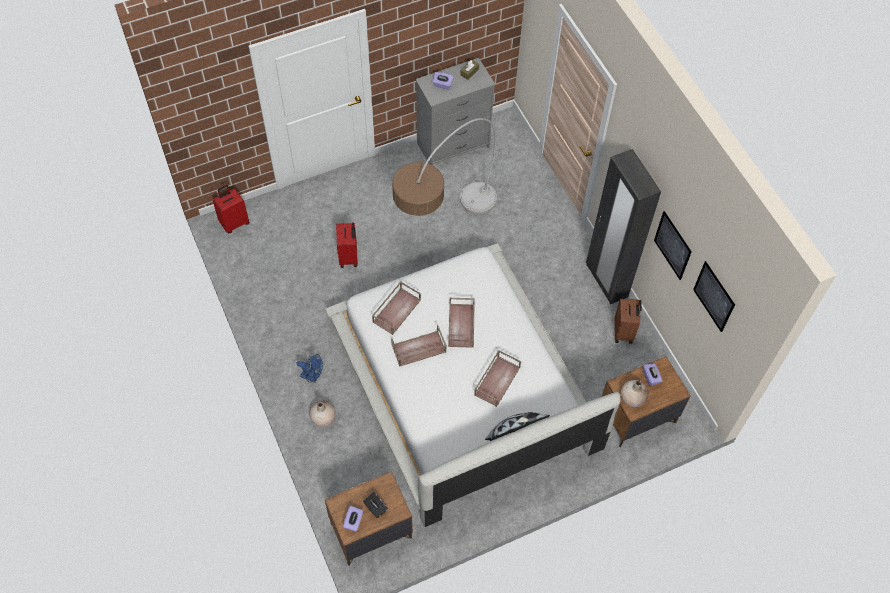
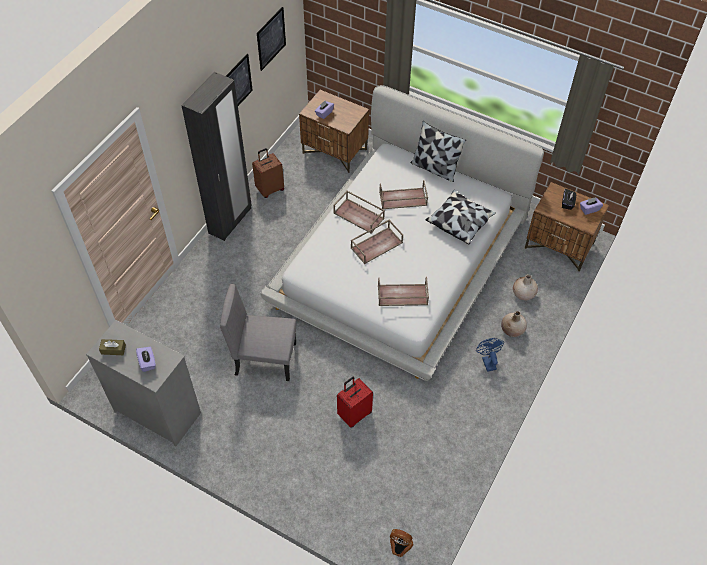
camera: 125 degrees left, 5 degrees down
red suitcase [213,185,249,233] -> fan [390,529,413,557]
brown tray [391,325,447,367] -> brown tray moved to [333,191,385,234]
floor lamp [392,118,497,216] -> grey chair [220,284,296,381]
beige vase [621,380,649,407] -> beige vase moved to [513,274,538,301]
none -> pillow [426,190,496,244]

